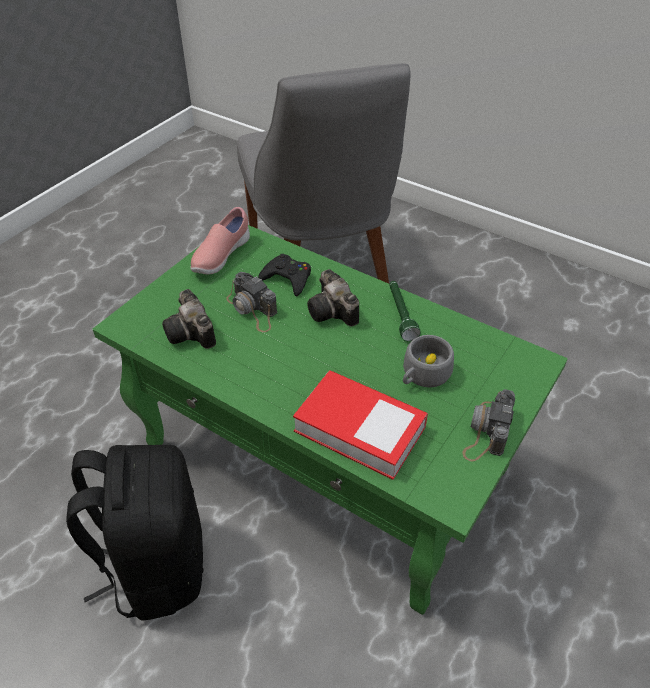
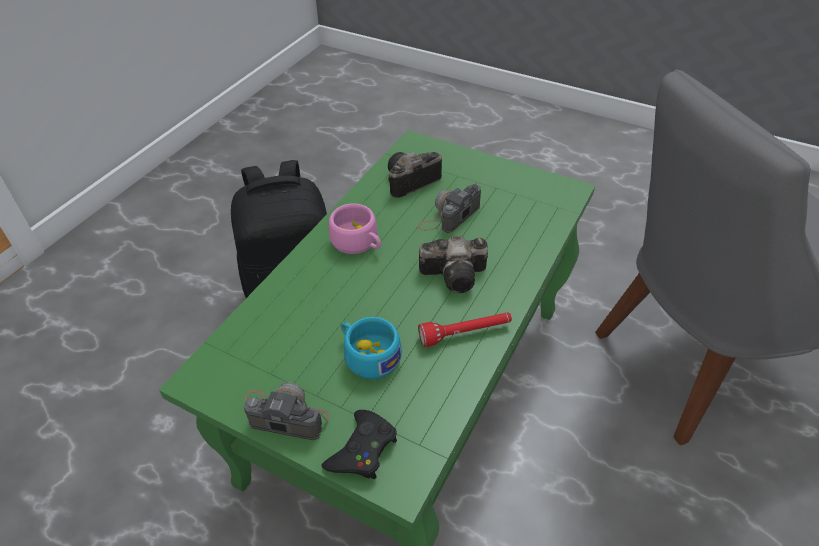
camera: 85 degrees right, 0 degrees up
pink shoe [190,207,250,274] -> none
black game controller [258,254,311,296] -> black game controller moved to [321,410,397,479]
book [293,370,428,480] -> none
camera [307,269,359,327] -> camera turned 150 degrees counterclockwise [419,236,488,293]
green flashlight [389,281,421,341] -> red flashlight [418,312,512,347]
grey cup [403,335,454,388] -> turquoise cup [341,317,402,379]
none -> pink cup [329,203,381,254]

